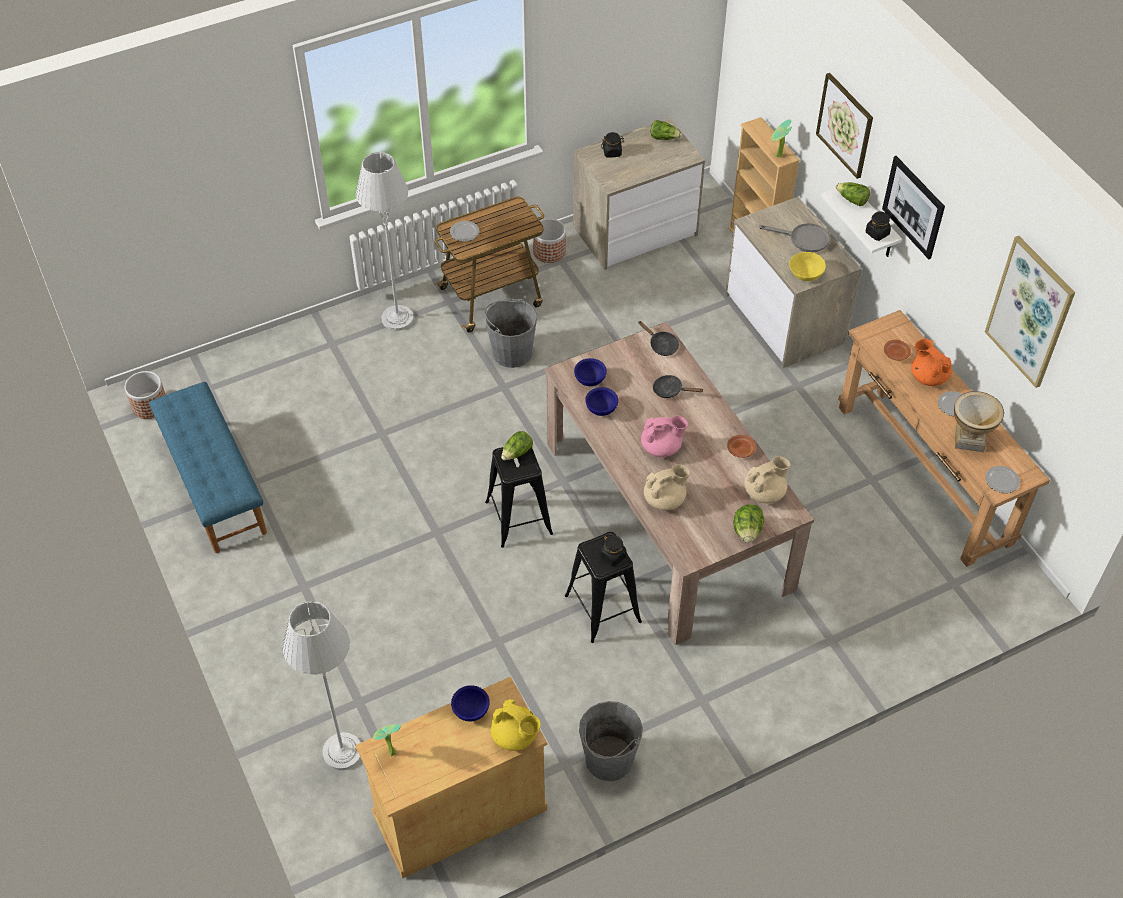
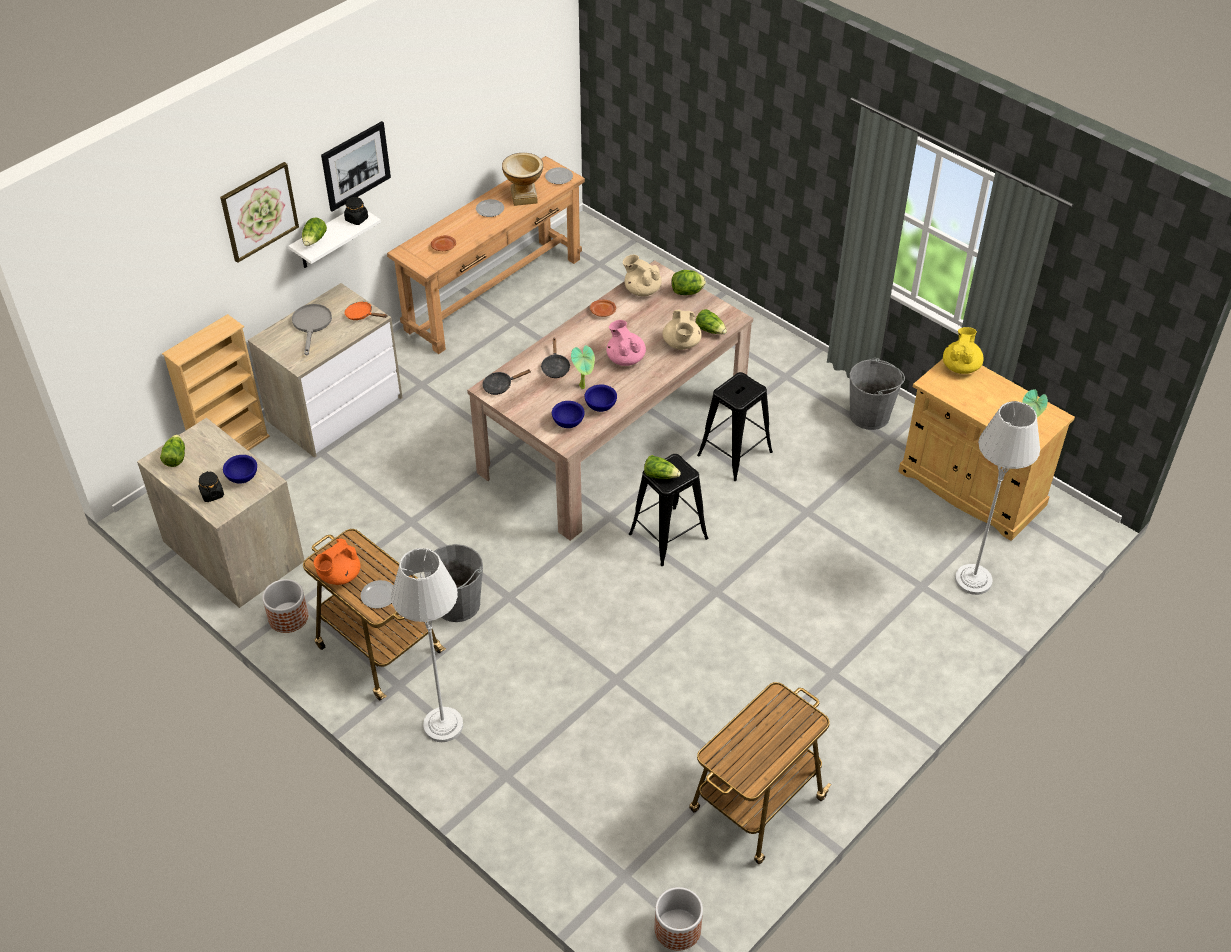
camera: 110 degrees left, 5 degrees down
blue bench [149,382,267,553] -> cart [689,682,831,864]
blue bowl [451,685,490,722] -> blue bowl moved to [223,455,257,484]
black jar [600,535,626,566] -> none
black frying pan [638,321,679,356] -> black frying pan turned 135 degrees counterclockwise [482,369,531,395]
beige teapot [644,464,690,511] -> beige teapot turned 135 degrees counterclockwise [662,309,701,350]
potted plant [771,119,792,157] -> potted plant moved to [571,345,595,389]
yellow bowl [789,252,826,281] -> orange frying pan [345,302,388,320]
orange teapot [911,339,952,386] -> orange teapot moved to [314,538,360,585]
picture [985,236,1075,388] -> none
none -> lettuce [696,309,727,334]

